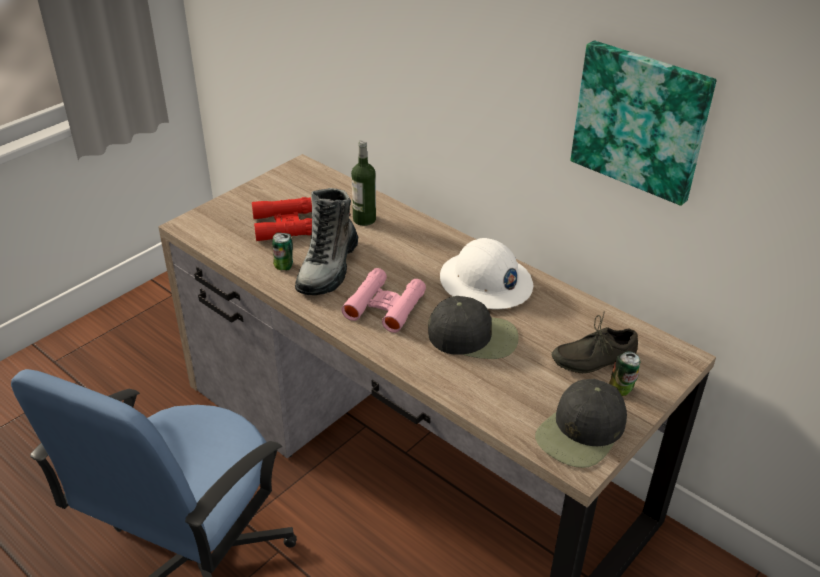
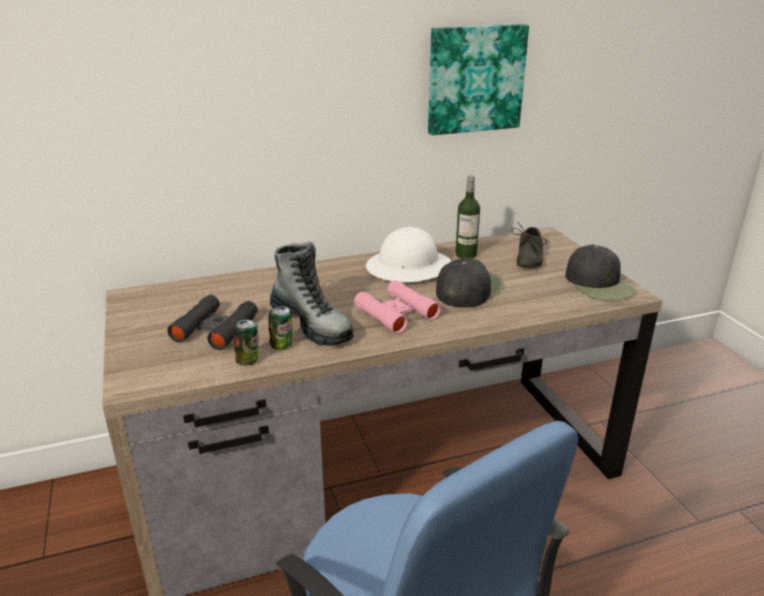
camera: 60 degrees left, 10 degrees down
red binoculars [252,197,312,241] -> black binoculars [167,295,258,350]
bottle [351,140,376,226] -> bottle moved to [455,175,480,258]
can [609,351,640,396] -> can moved to [233,320,259,365]

